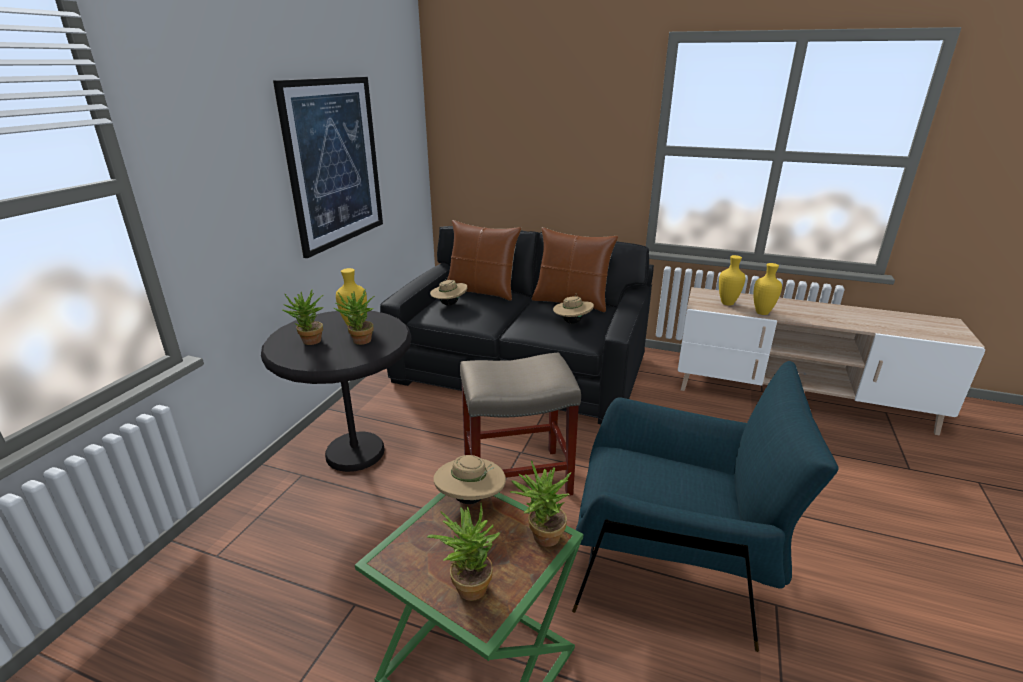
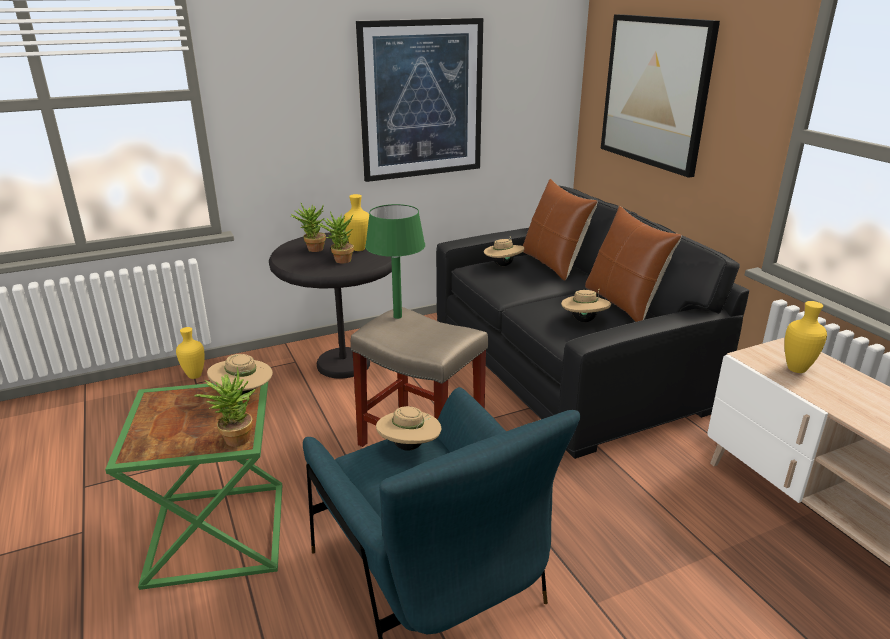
camera: 45 degrees right, 0 degrees up
potted plant [427,502,500,601] -> none
yellow vase [753,263,782,315] -> yellow vase moved to [176,327,205,379]
none -> green table lamp [365,204,425,319]
none -> beige hat [376,406,441,451]
none -> picture [601,14,720,178]

